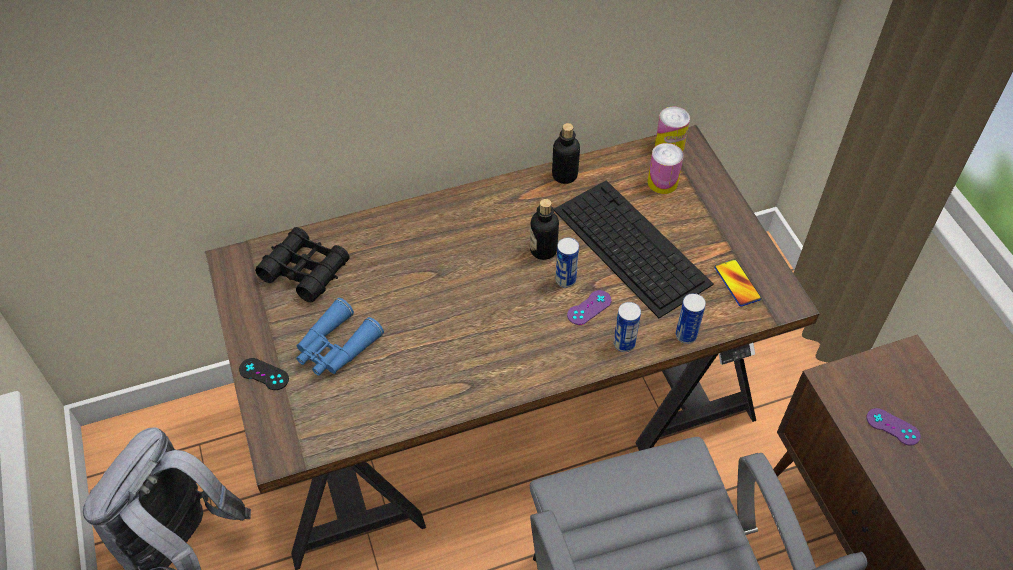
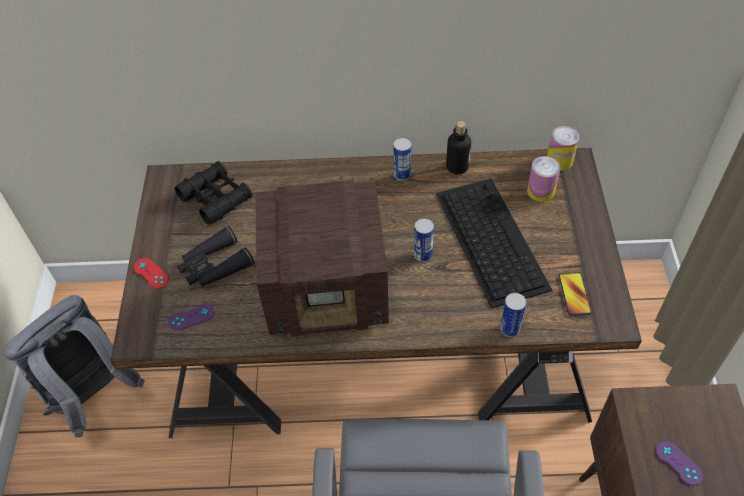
camera: 20 degrees right, 0 degrees up
black game controller [239,358,289,390] -> red game controller [133,258,169,289]
blue binoculars [296,298,384,376] -> black binoculars [177,226,255,287]
bottle [530,199,559,260] -> none
purple game controller [567,290,612,325] -> purple game controller moved to [168,304,215,331]
can [613,302,641,352] -> can moved to [394,138,411,181]
none -> radio [255,180,389,337]

